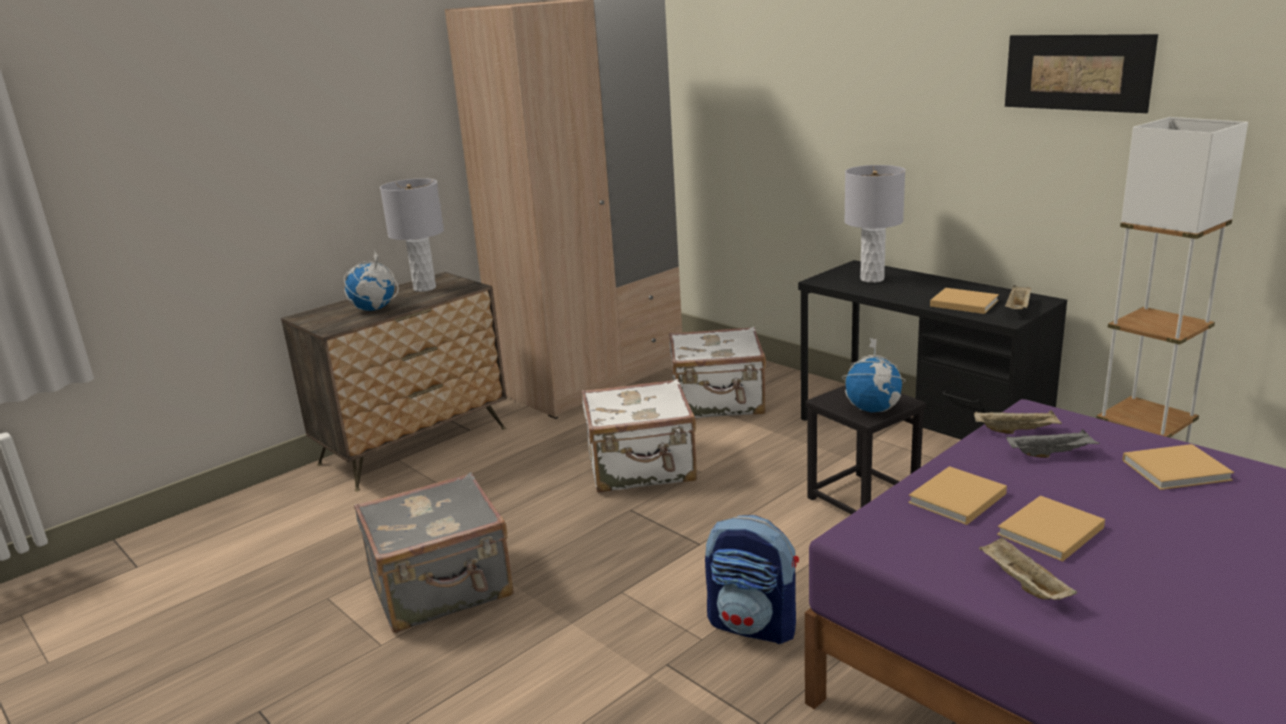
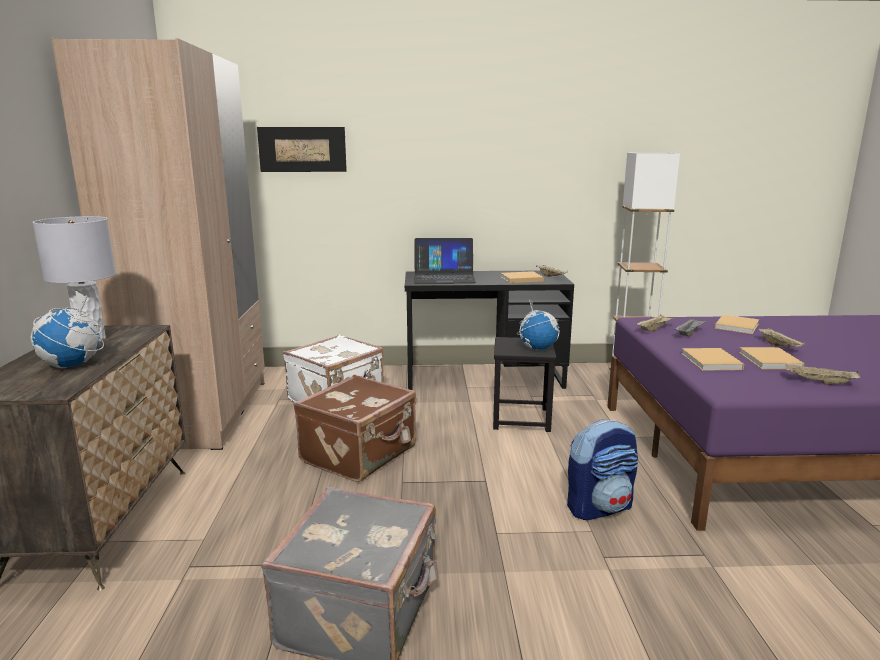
camera: 50 degrees left, 5 degrees down
white suitcase [582,379,697,493] -> brown suitcase [294,375,416,482]
grey table lamp [844,165,905,283] -> laptop [414,238,476,284]
picture [1005,34,1158,113] -> picture moved to [257,127,347,172]
none -> beige tray [758,328,805,347]

